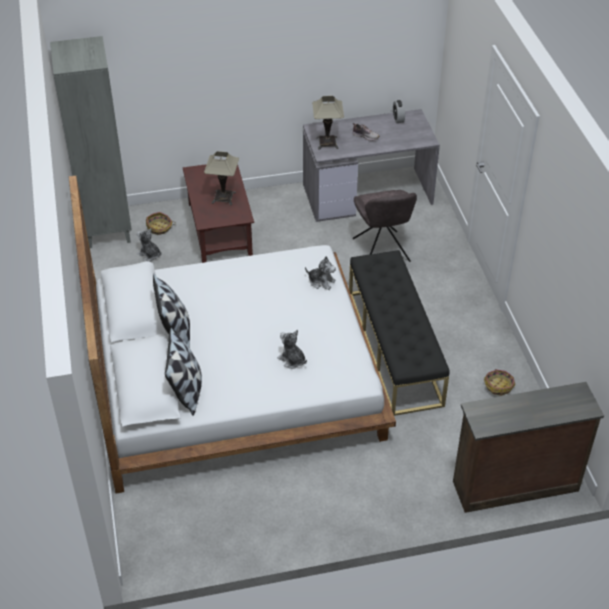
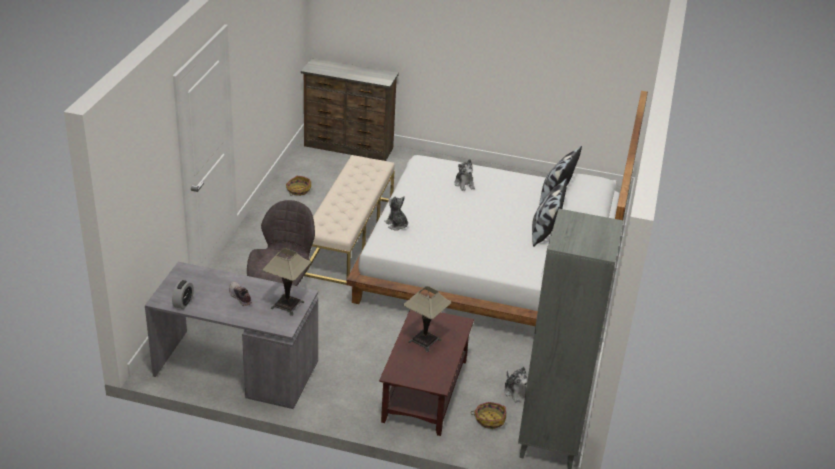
camera: 155 degrees left, 10 degrees down
black bench [349,250,450,416] -> beige bench [304,155,395,285]

